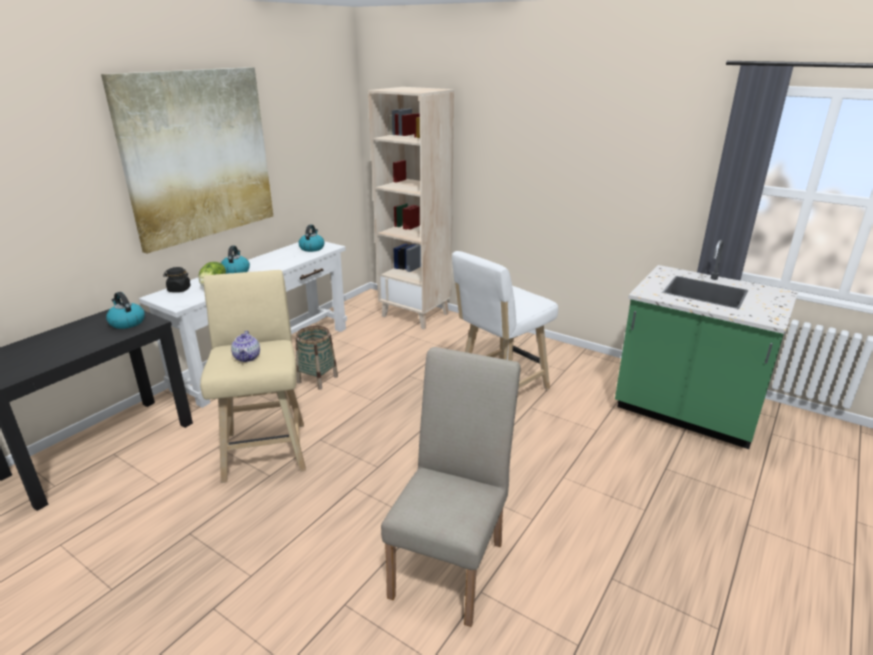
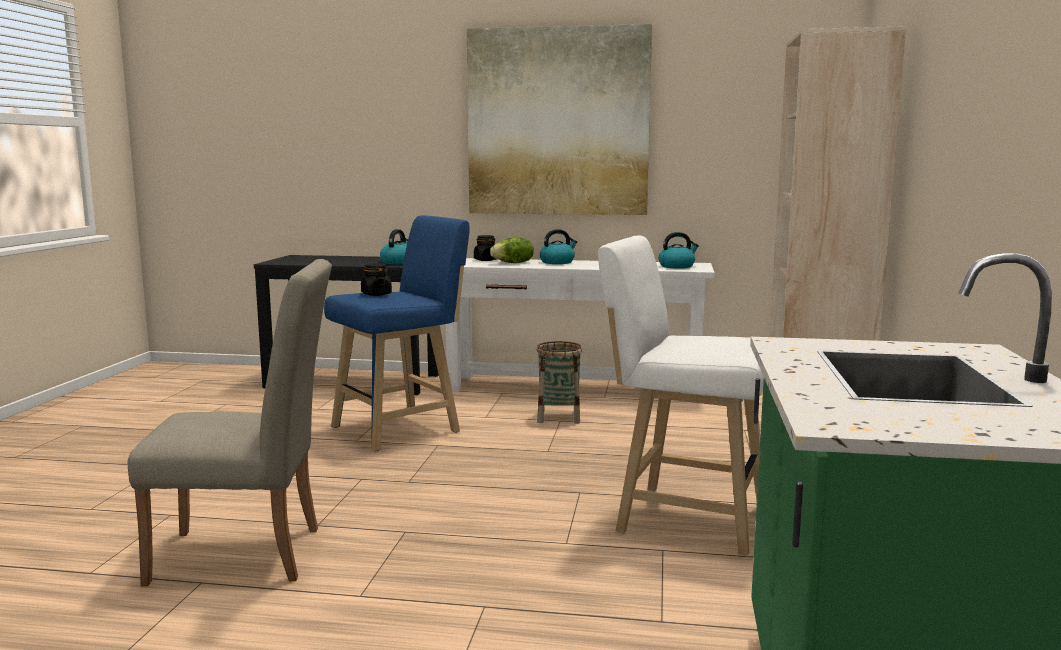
camera: 65 degrees right, 15 degrees down
beige stool [200,270,306,483] -> blue stool [324,215,470,451]
teapot [231,331,260,362] -> black jar [361,263,392,296]

